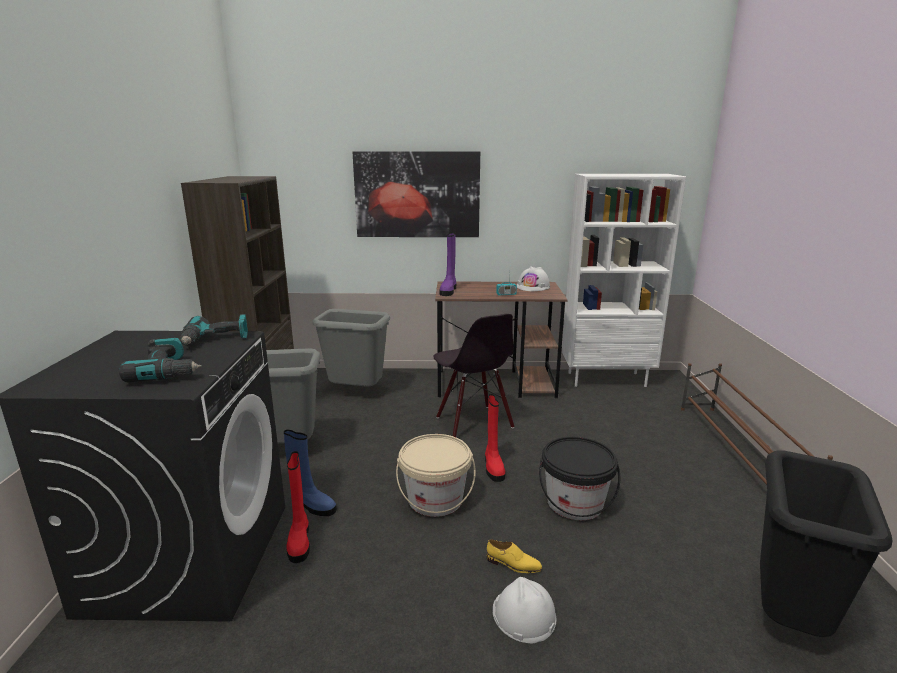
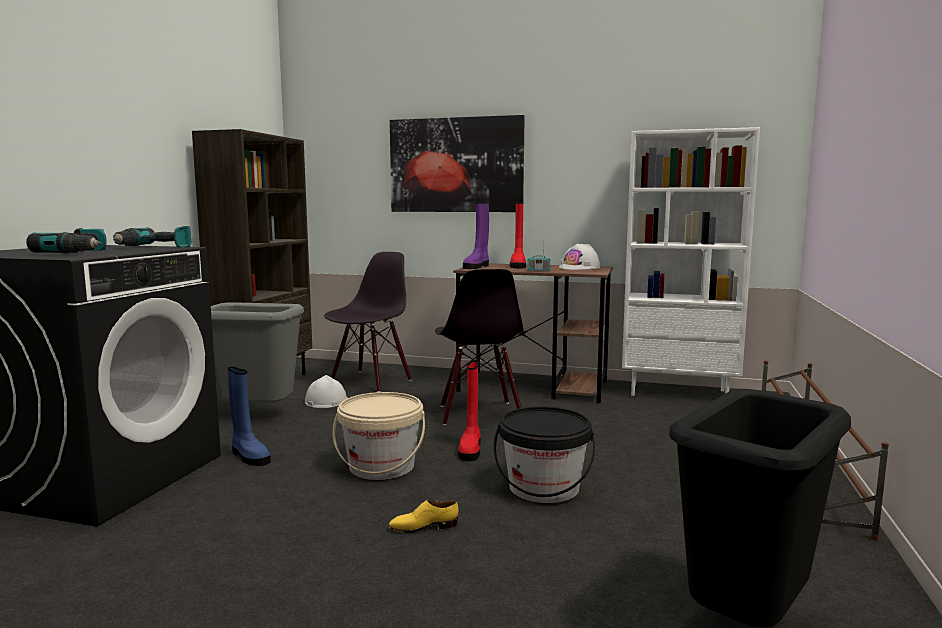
camera: 15 degrees right, 10 degrees down
red boot [286,451,310,563] -> red boot moved to [510,202,526,269]
grey trash can [312,309,390,387] -> black chair [324,252,412,392]
yellow shoe [487,539,542,573] -> yellow shoe turned 135 degrees clockwise [389,500,458,533]
white hard hat [492,577,556,643] -> white hard hat moved to [305,375,348,408]

